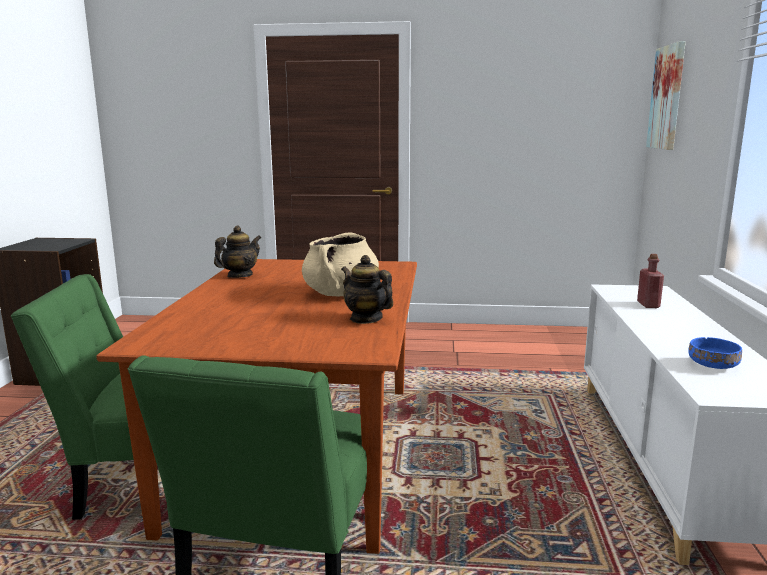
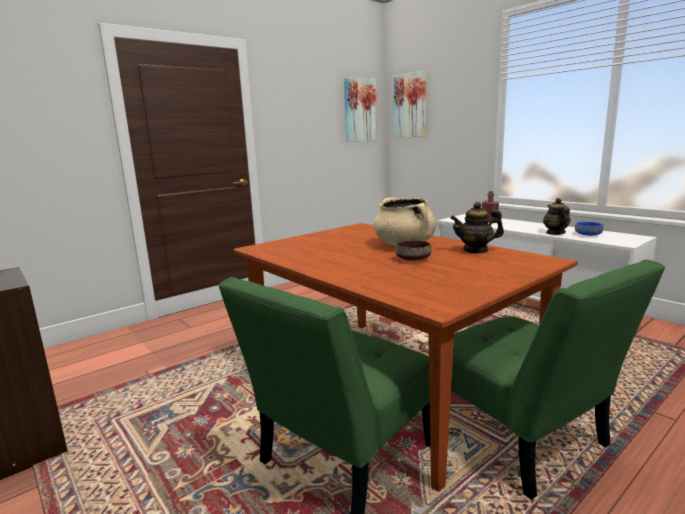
camera: 45 degrees left, 0 degrees up
teapot [214,225,261,278] -> teapot moved to [543,198,571,235]
none -> picture [344,77,377,142]
none -> brown bowl [395,240,431,261]

